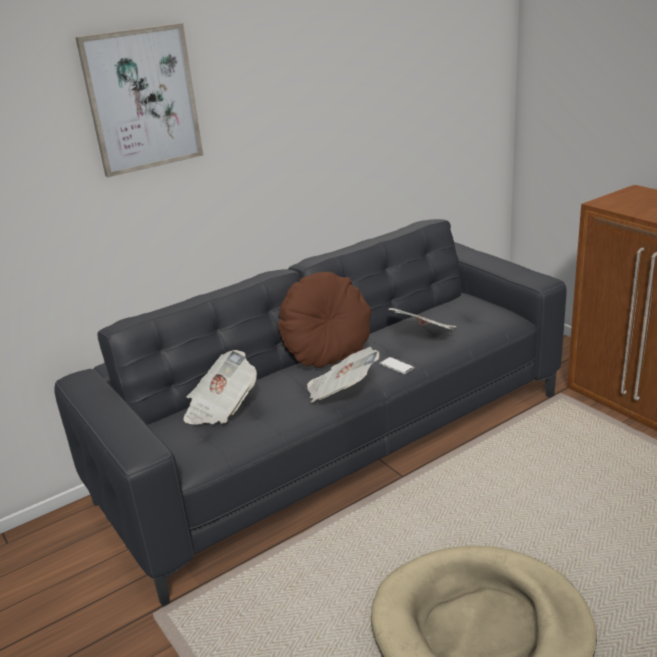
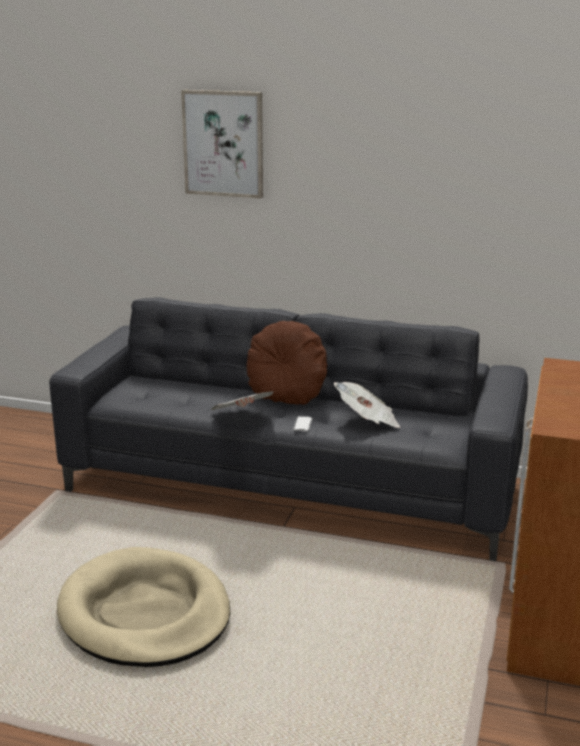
camera: 50 degrees right, 5 degrees down
newspaper [183,350,257,425] -> none

